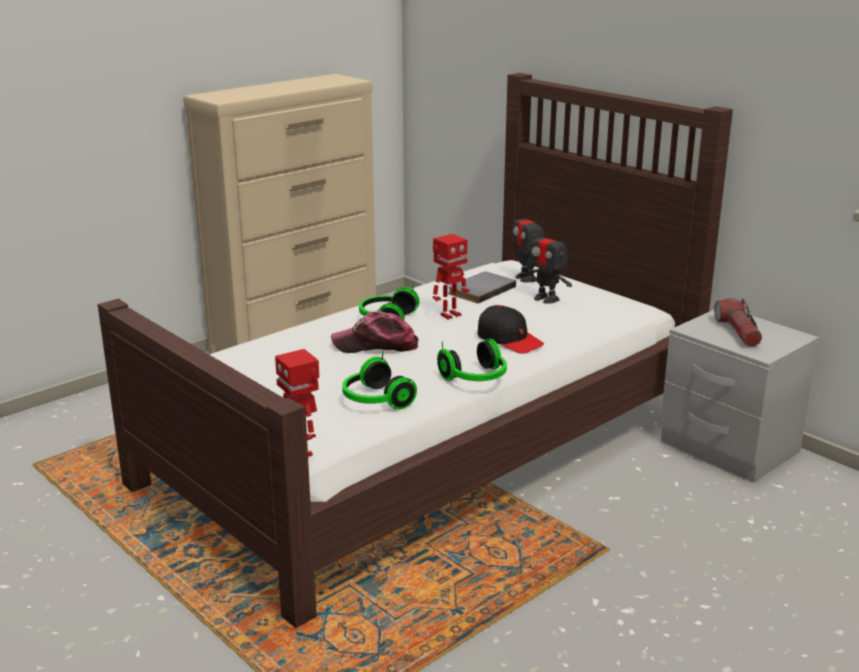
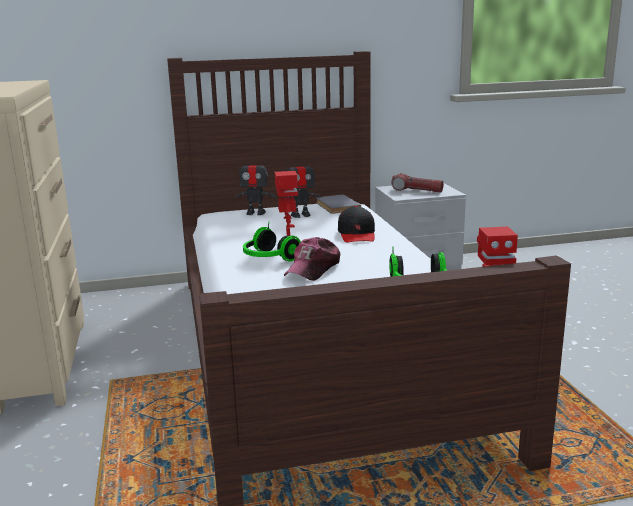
camera: 60 degrees left, 5 degrees down
headphones [437,339,507,381] -> none
grey book [448,272,516,304] -> grey book moved to [316,194,361,214]
black cap [477,305,544,354] -> black cap turned 105 degrees clockwise [338,206,375,243]

